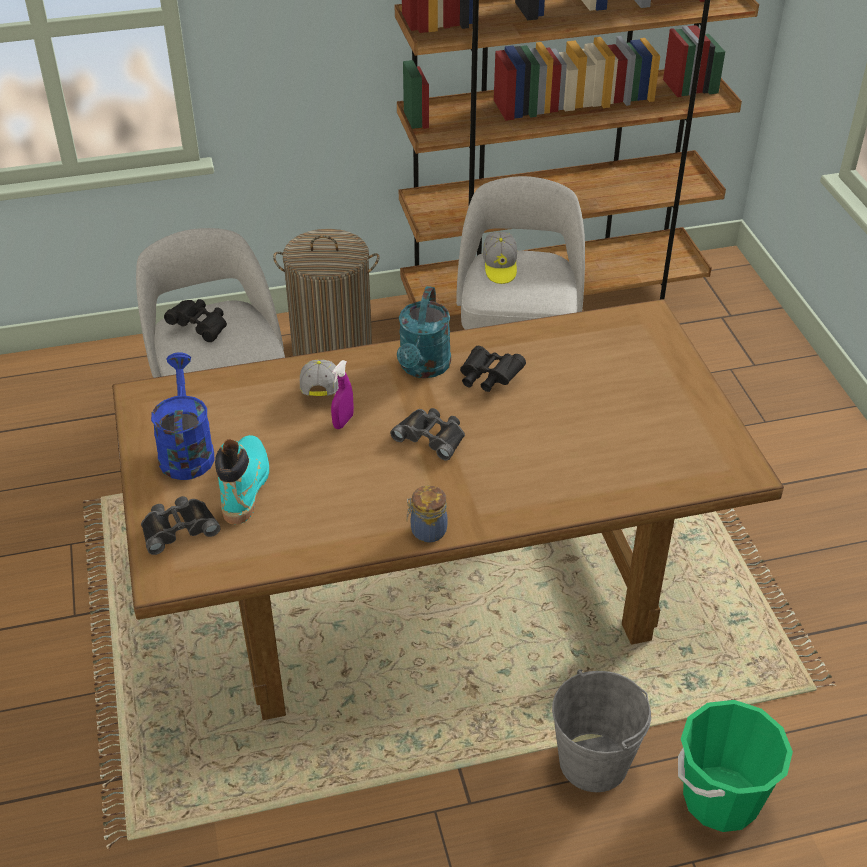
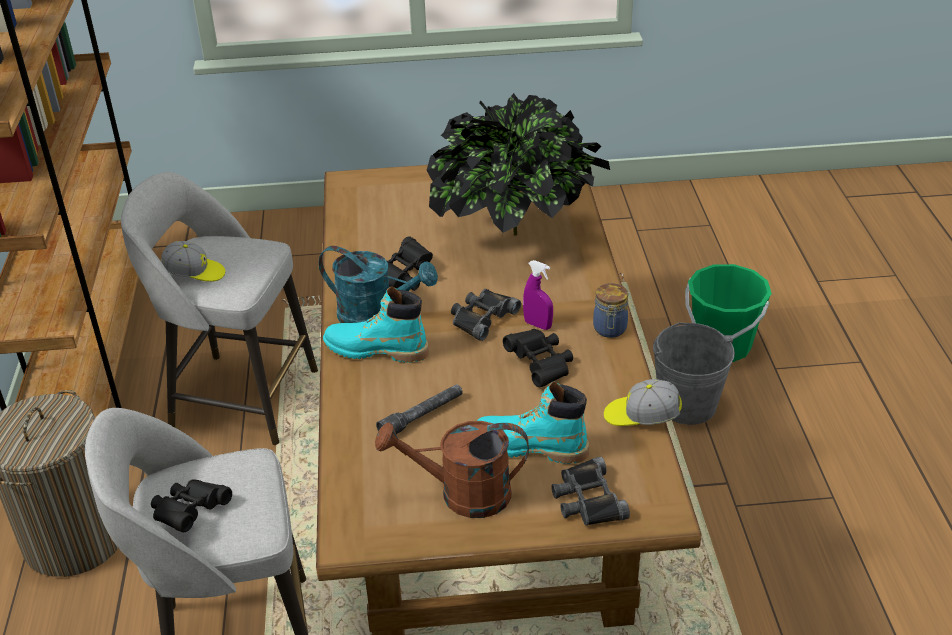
camera: 80 degrees left, 5 degrees down
blue watering can [151,352,214,480] -> brown watering can [375,421,529,518]
cap [300,360,339,396] -> cap moved to [604,379,682,426]
purple spray bottle [331,360,354,429] -> purple spray bottle moved to [523,260,553,330]
none -> turquoise boot [323,286,429,363]
none -> grey flashlight [376,384,462,434]
none -> potted plant [426,93,610,235]
none -> black binoculars [503,329,573,387]

